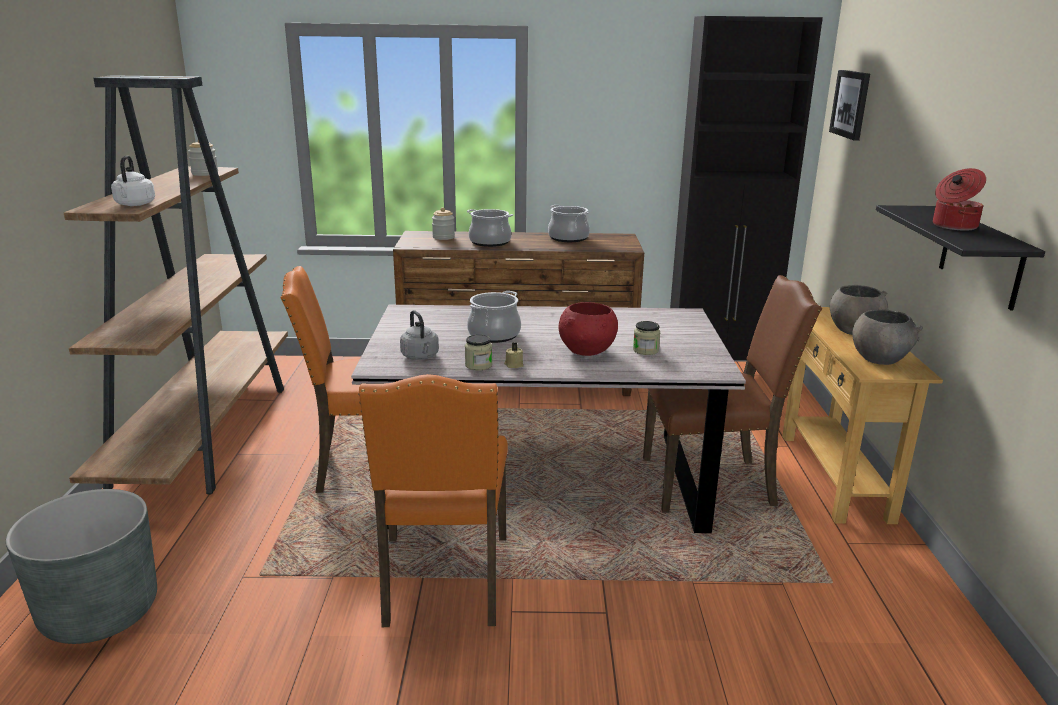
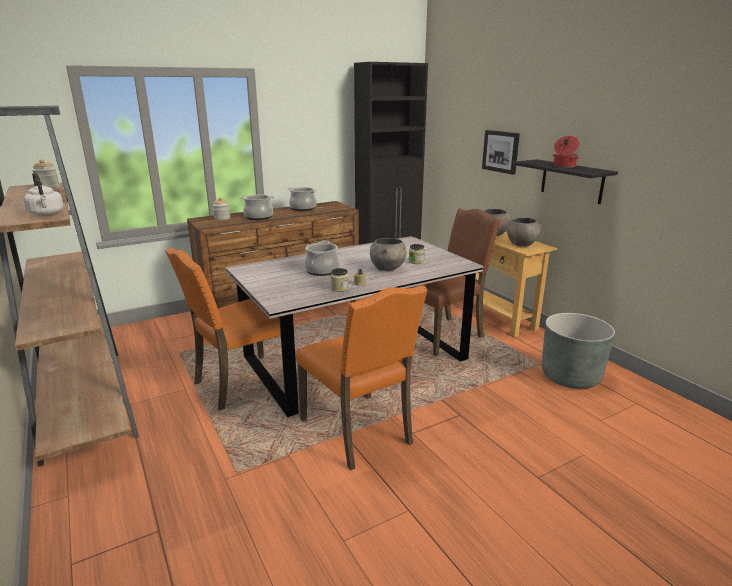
camera: 30 degrees left, 0 degrees up
grey planter [6,489,157,644] -> grey planter moved to [542,313,615,389]
grey kettle [400,310,439,360] -> none
red bowl [558,302,618,356] -> grey bowl [370,238,407,271]
picture [829,70,870,141] -> picture moved to [482,130,520,175]

